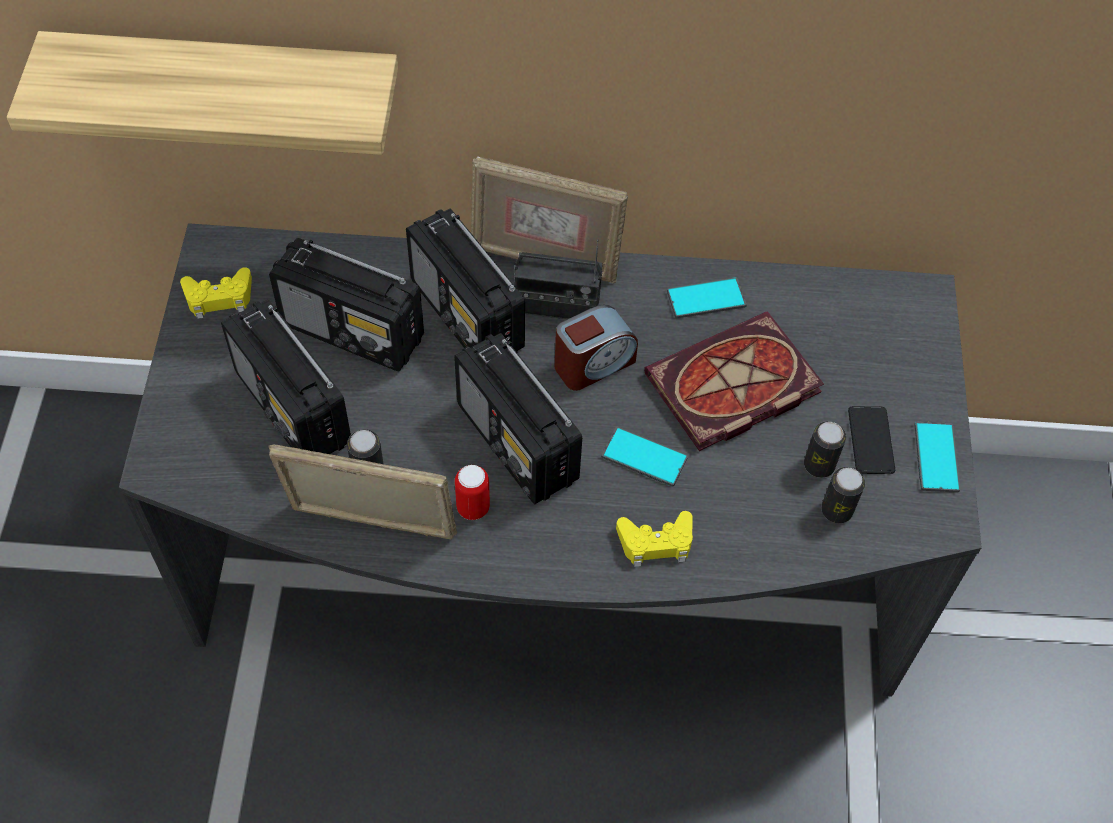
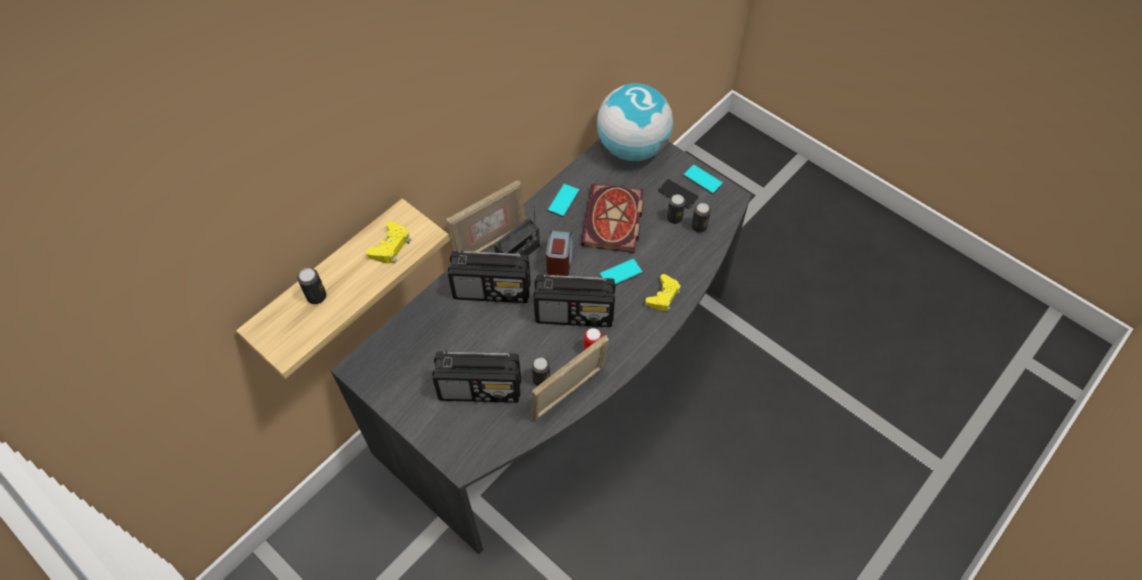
camera: 50 degrees left, 0 degrees up
yellow game controller [180,267,252,319] -> yellow game controller moved to [366,221,411,264]
radio [269,238,424,371] -> none
none -> can [297,268,327,304]
none -> globe [597,84,673,161]

